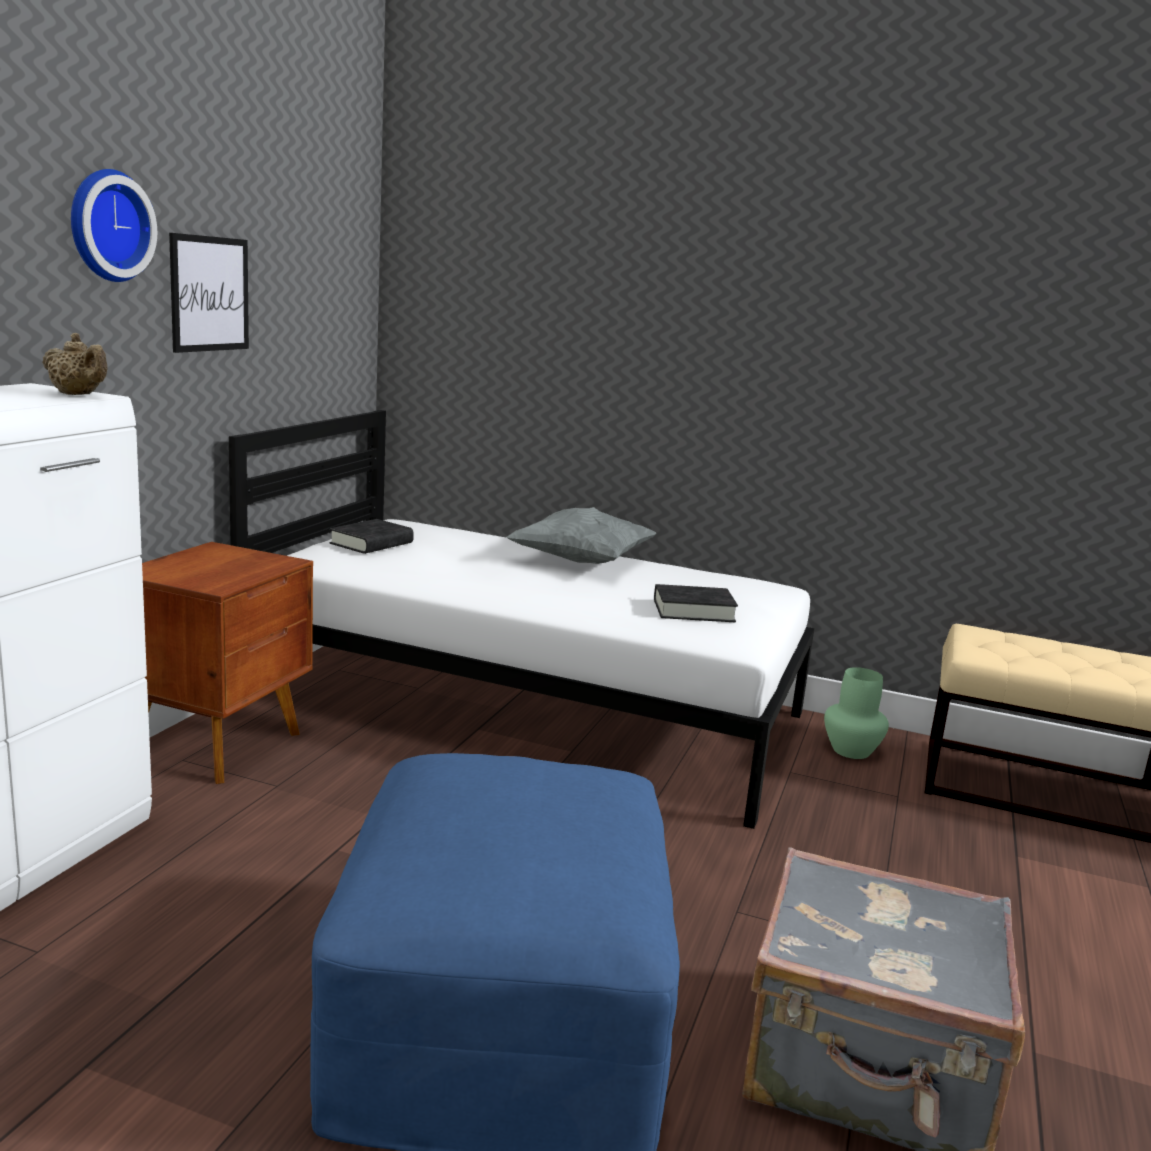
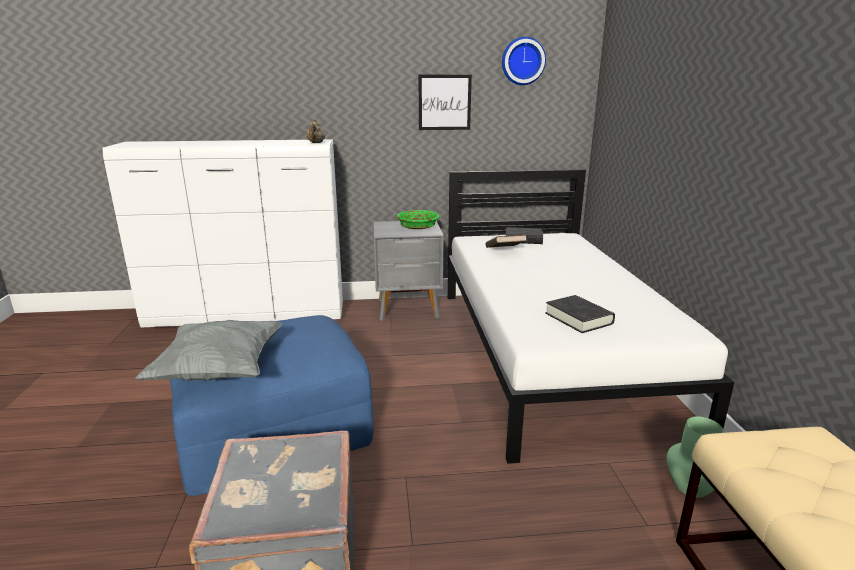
camera: 65 degrees right, 5 degrees up
wall clock [71,169,157,282] -> wall clock moved to [502,37,546,85]
brown nightstand [142,542,313,784] -> grey nightstand [373,221,444,321]
grey pillow [507,507,656,564] -> grey pillow moved to [135,320,283,380]
none -> green bowl [397,210,440,229]
none -> brown book [485,235,527,248]

